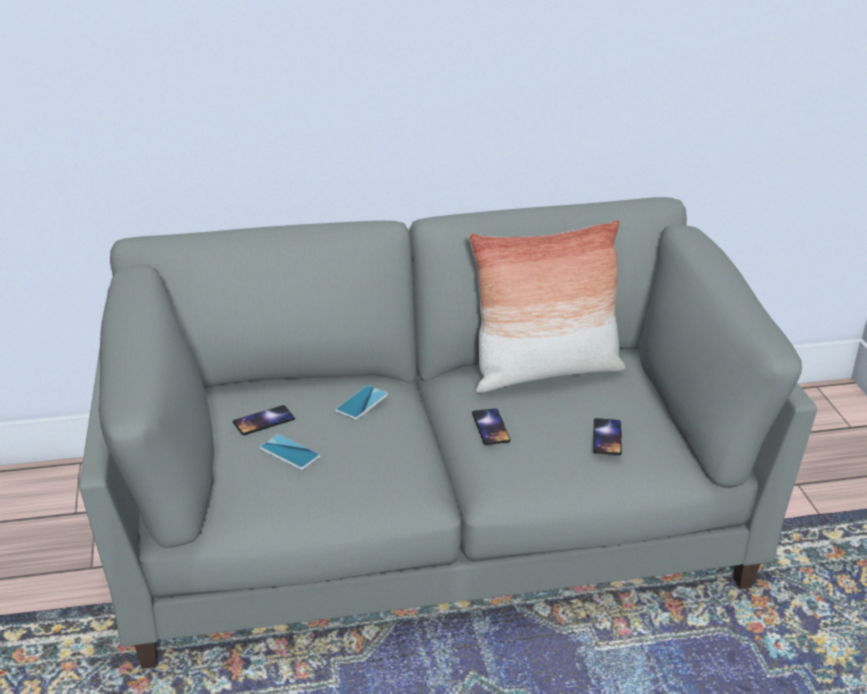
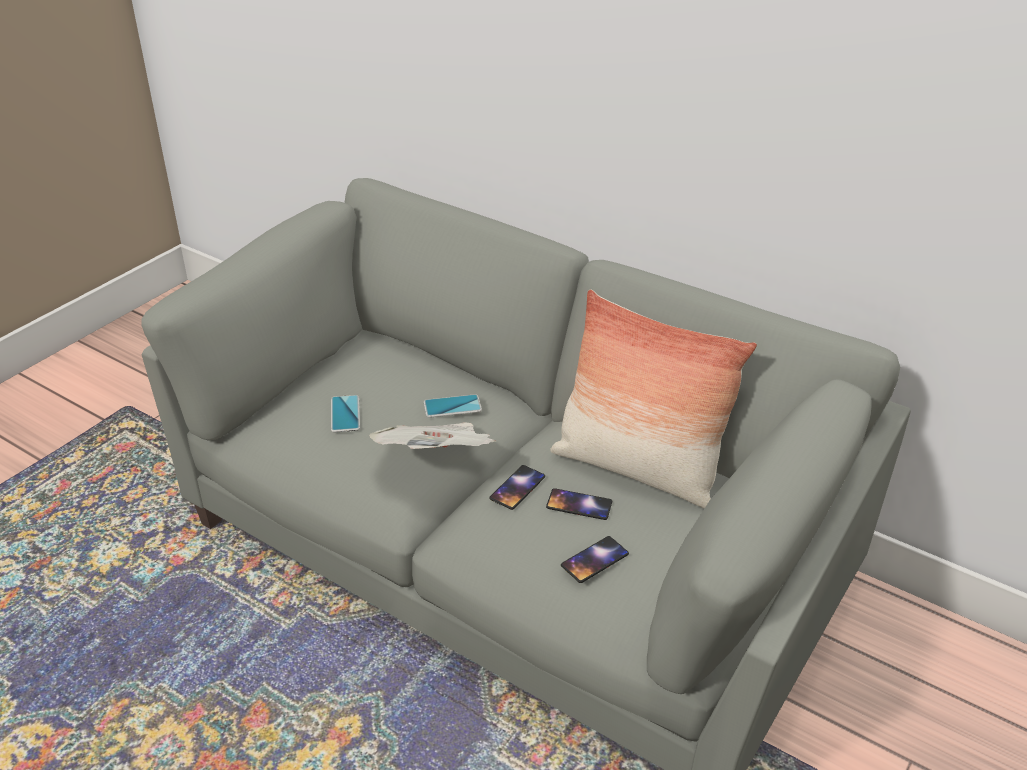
camera: 45 degrees right, 5 degrees up
phone [233,405,295,435] -> phone moved to [546,488,612,520]
none -> newspaper [369,422,496,449]

